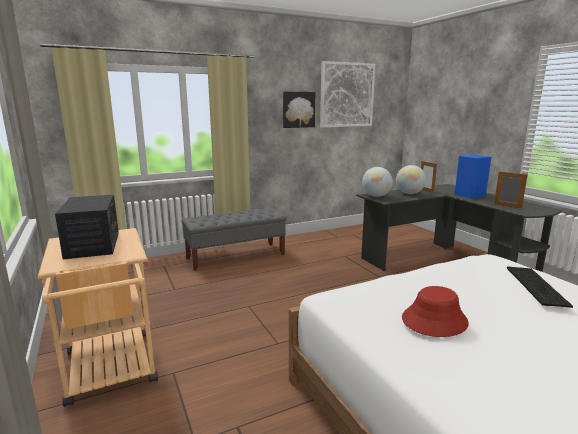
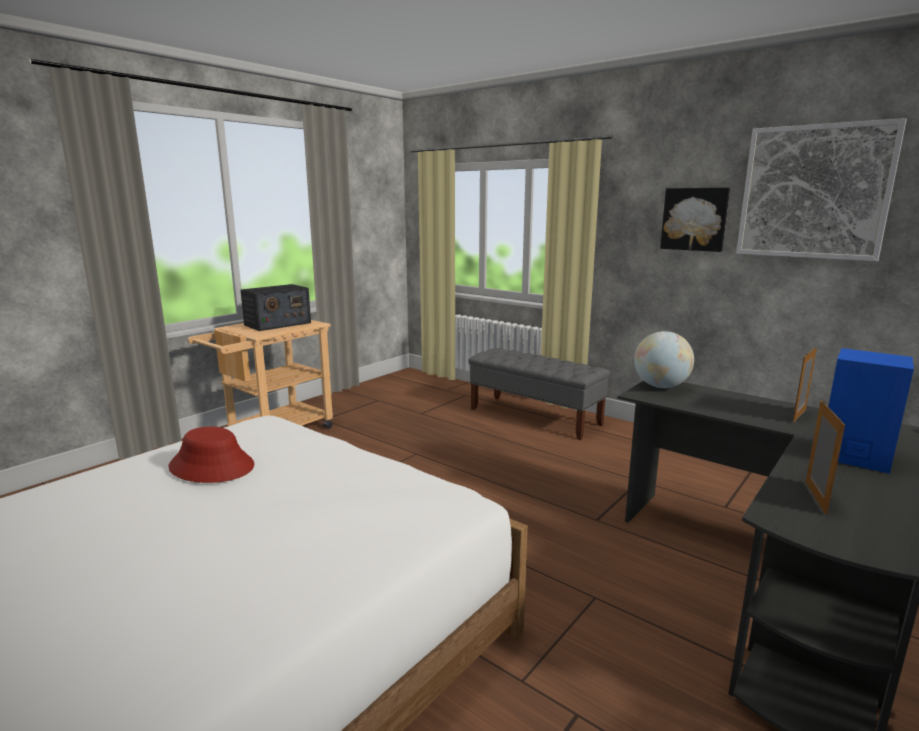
camera: 65 degrees right, 0 degrees up
globe [396,165,426,194] -> none
keyboard [507,267,573,308] -> none

